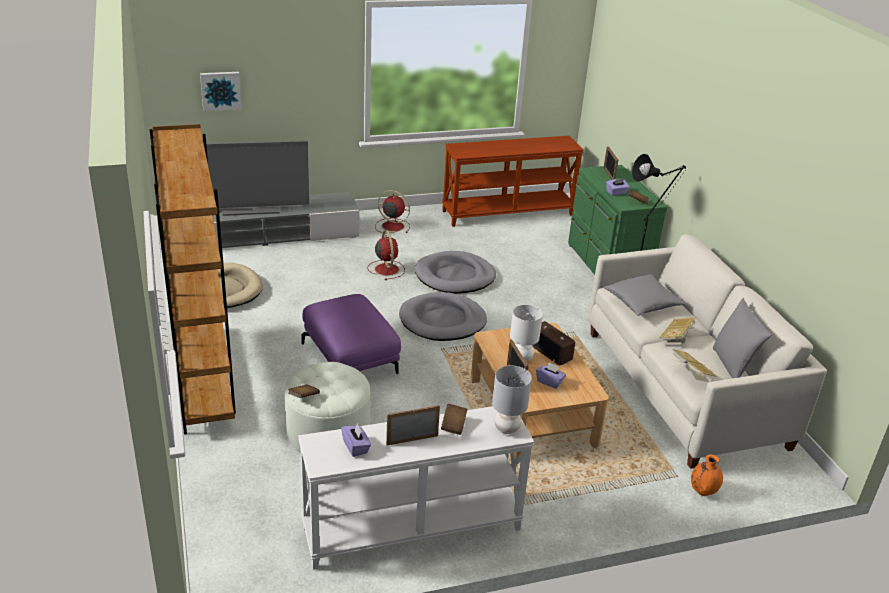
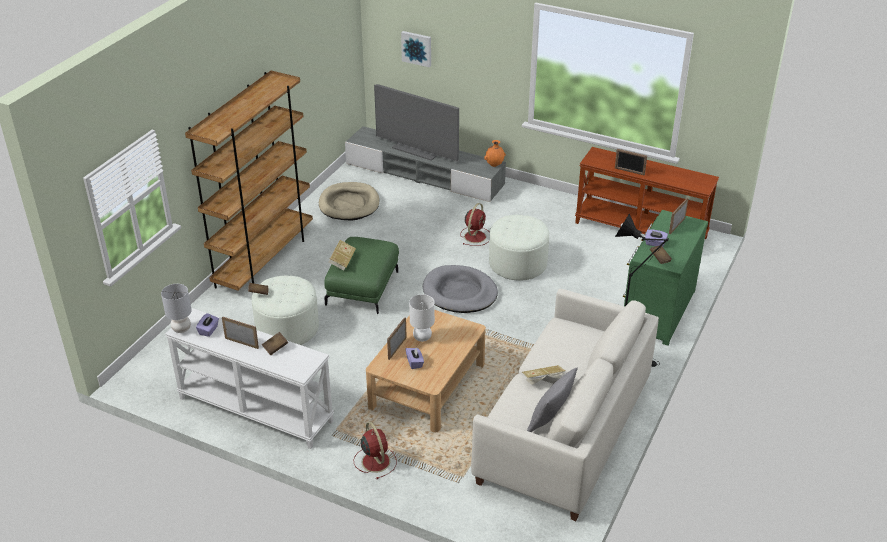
camera: 45 degrees right, 5 degrees up
purple ottoman [302,294,401,374] -> green ottoman [324,237,399,314]
red fan [375,190,410,233] -> red fan moved to [354,422,397,479]
grey dog bed [415,251,496,294] -> white ottoman [489,215,549,280]
grey table lamp [492,365,532,434] -> grey table lamp moved to [161,284,192,333]
radio [532,321,575,366] -> none
grey pillow [604,274,685,316] -> none
book [671,349,718,382] -> book moved to [329,240,356,270]
orange vase [691,455,723,496] -> orange vase moved to [484,140,506,167]
none -> picture frame [615,149,647,175]

